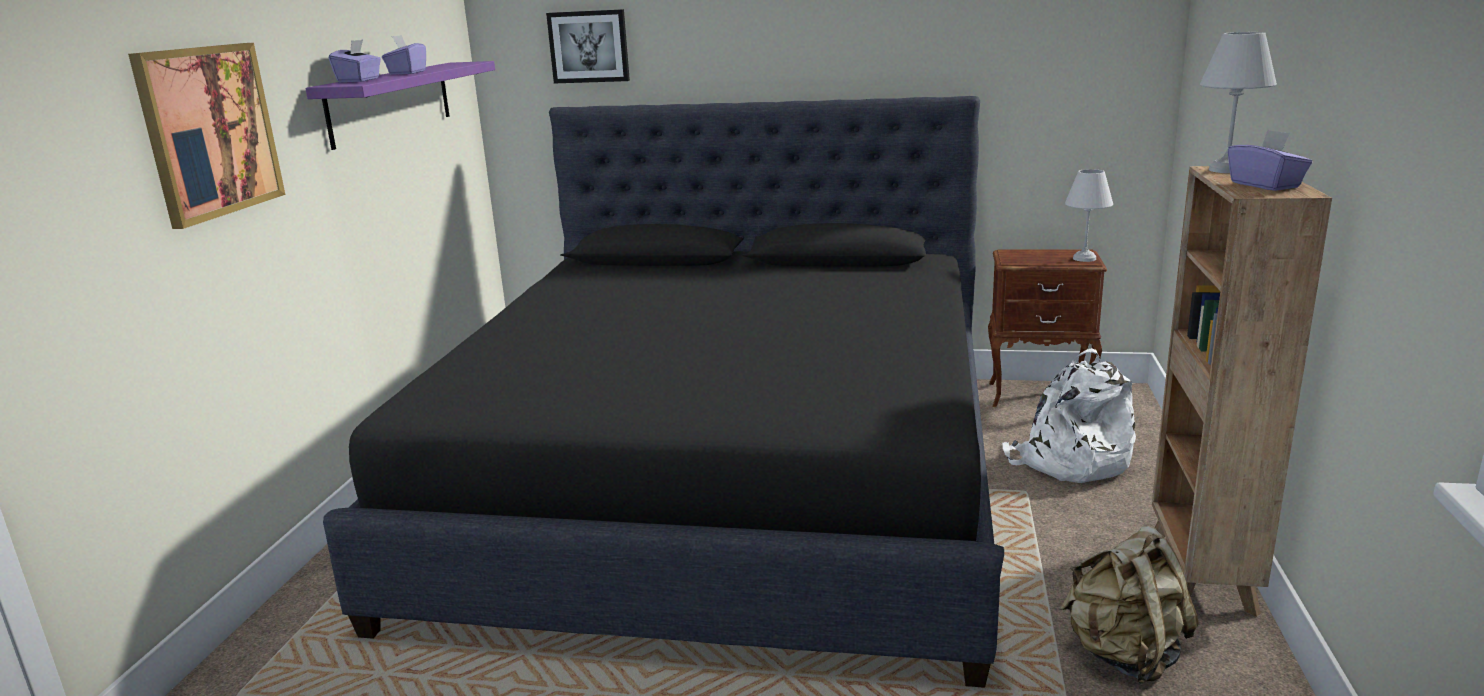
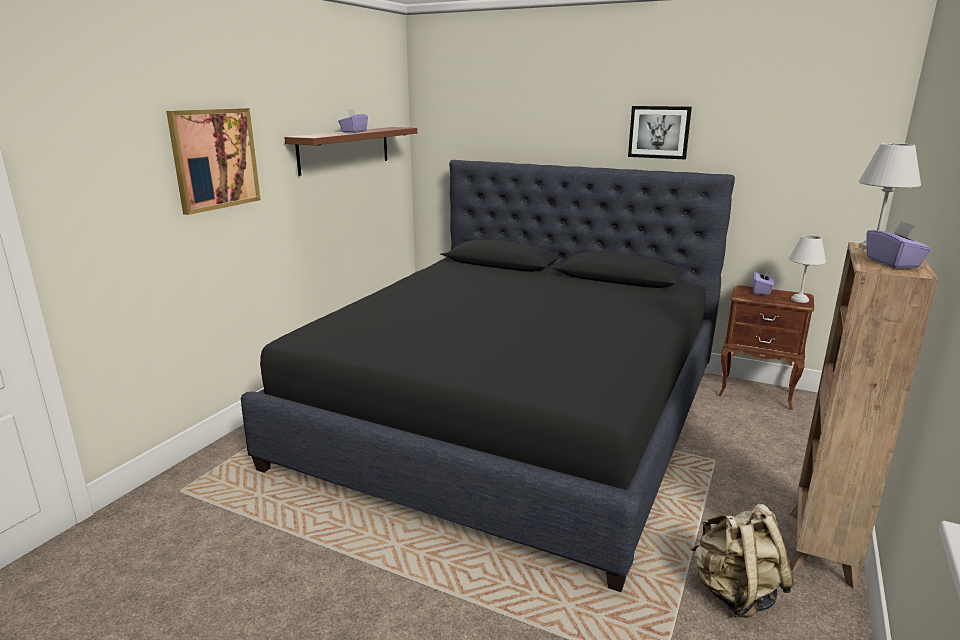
camera: 15 degrees right, 0 degrees up
purple shelf [306,61,495,150] -> brown shelf [284,127,417,176]
purple tissue box [329,39,381,82] -> purple tissue box moved to [753,270,774,295]
picture [546,9,630,83] -> picture moved to [628,106,692,159]
white backpack [1002,348,1136,483] -> none

